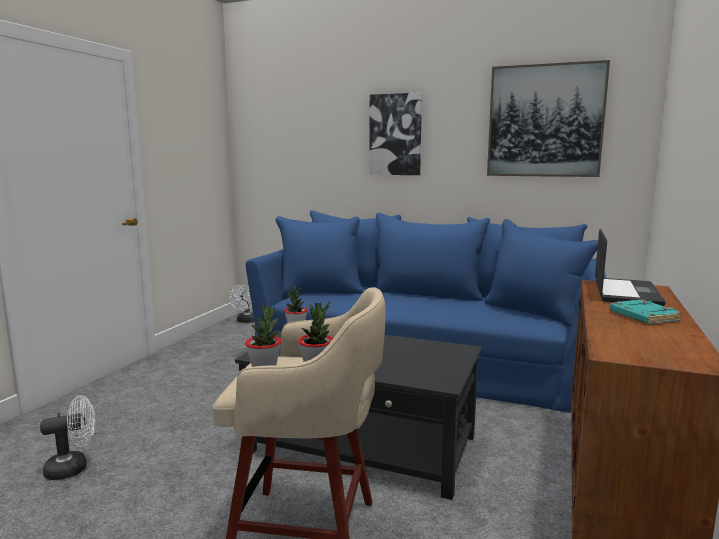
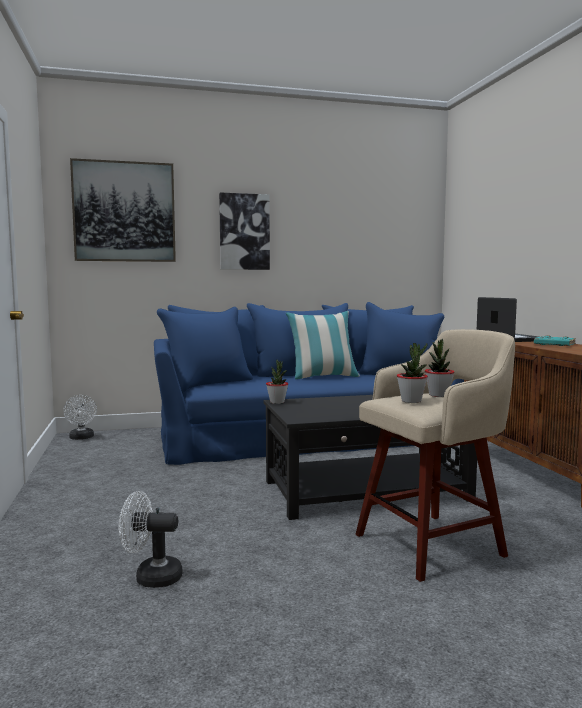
camera: 35 degrees left, 5 degrees down
white fan [40,395,95,480] -> white fan turned 120 degrees counterclockwise [119,491,183,588]
picture [487,60,610,177] -> picture moved to [70,158,176,262]
none -> pillow [286,311,360,379]

